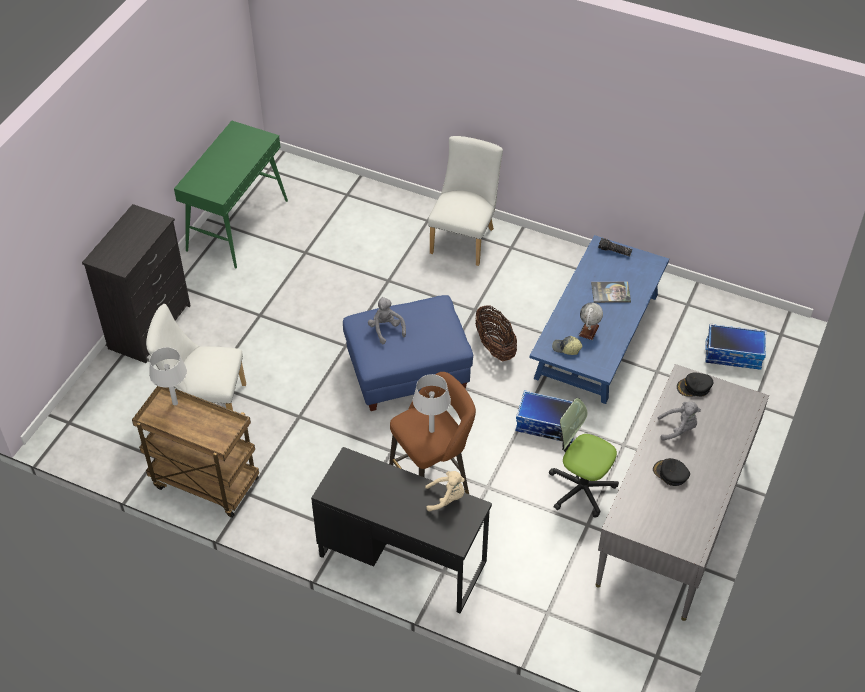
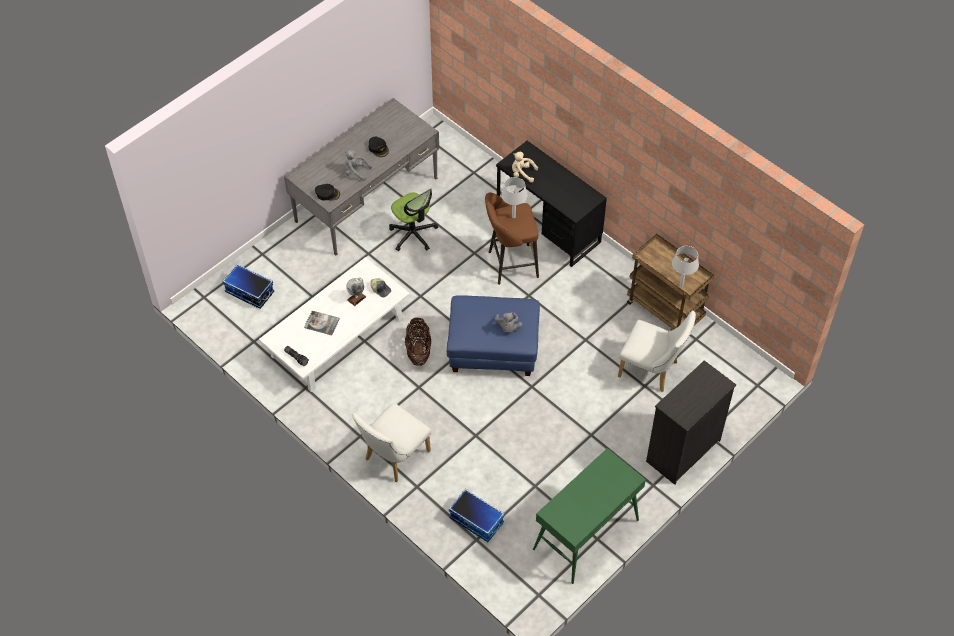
camera: 160 degrees left, 5 degrees up
storage box [516,390,574,443] -> storage box moved to [449,489,504,542]
blue coffee table [530,235,669,404] -> white coffee table [259,257,410,392]

